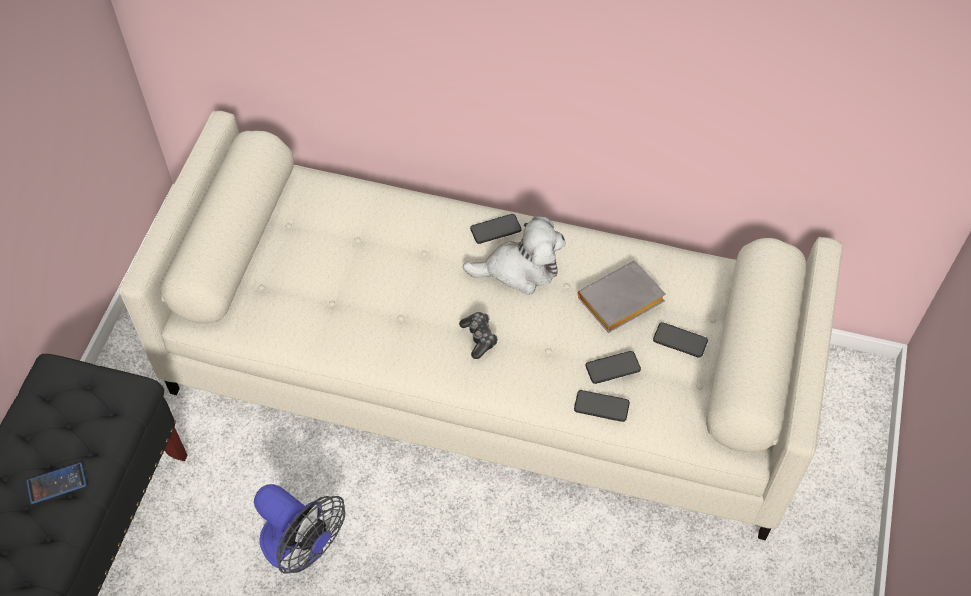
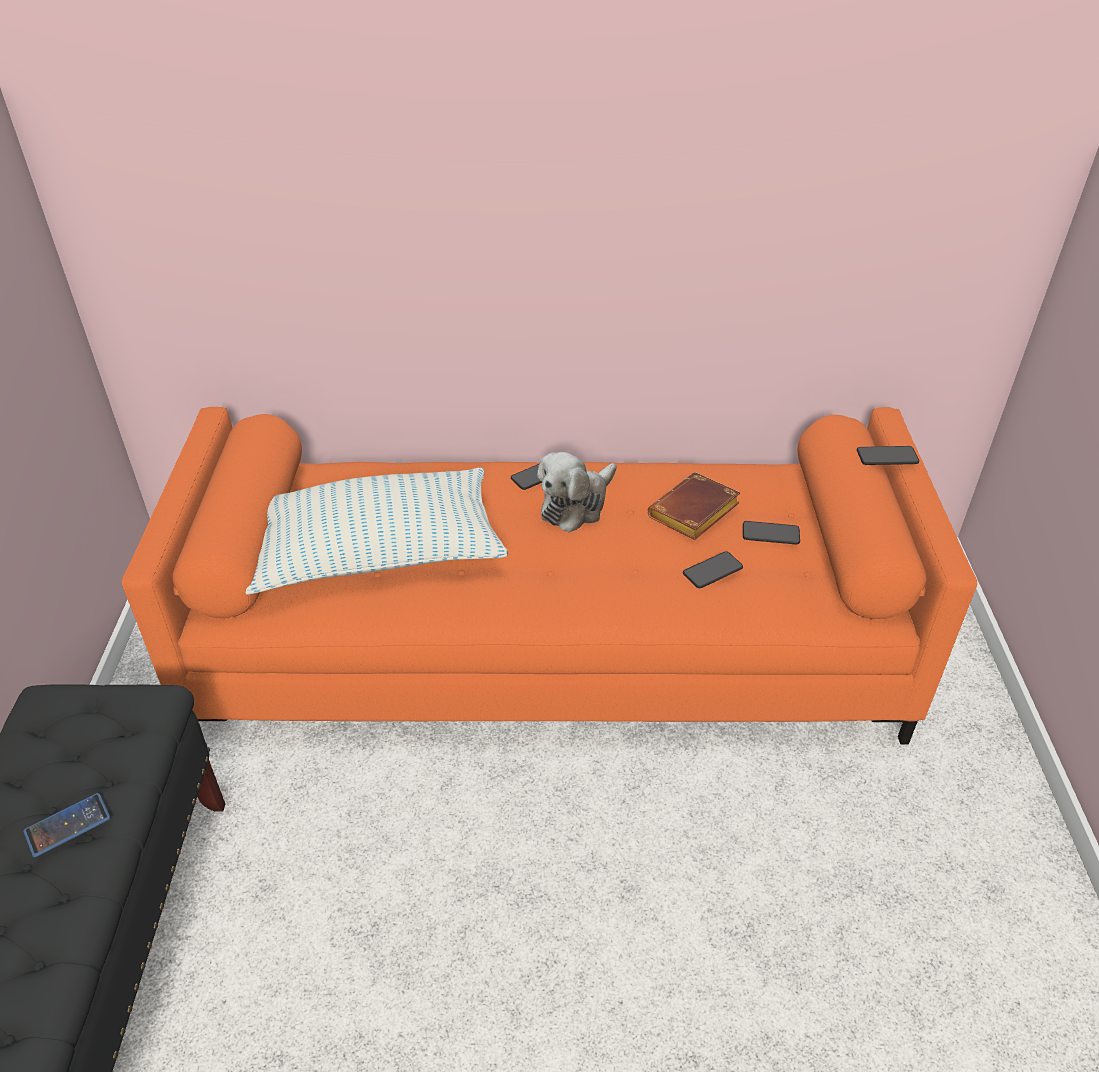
camera: 15 degrees left, 15 degrees down
beige sofa [119,111,843,540] -> orange sofa [122,407,977,745]
fan [254,484,345,574] -> none
game controller [459,312,498,359] -> none
plush toy [463,216,566,295] -> plush toy turned 150 degrees clockwise [537,452,617,533]
phone [574,390,630,422] -> phone moved to [857,446,919,465]
grey book [578,261,666,333] -> brown book [647,472,740,540]
none -> pillow [245,467,508,595]

